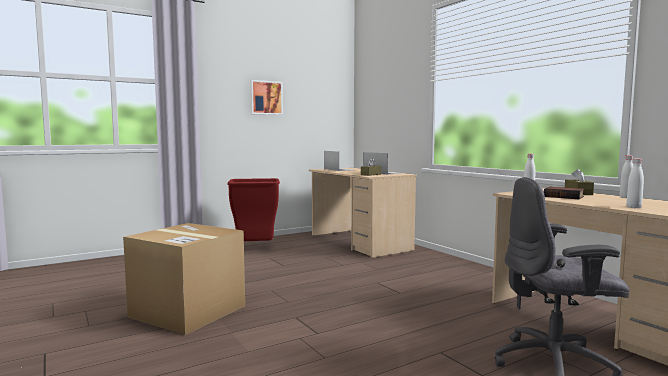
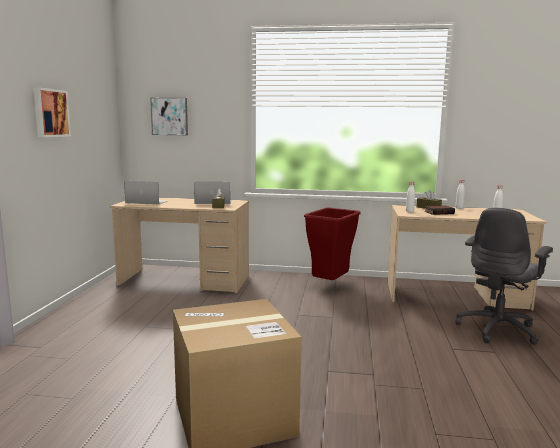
camera: 50 degrees left, 5 degrees up
red trash can [227,178,280,241] -> red trash can moved to [304,208,361,280]
none -> picture [150,98,188,135]

